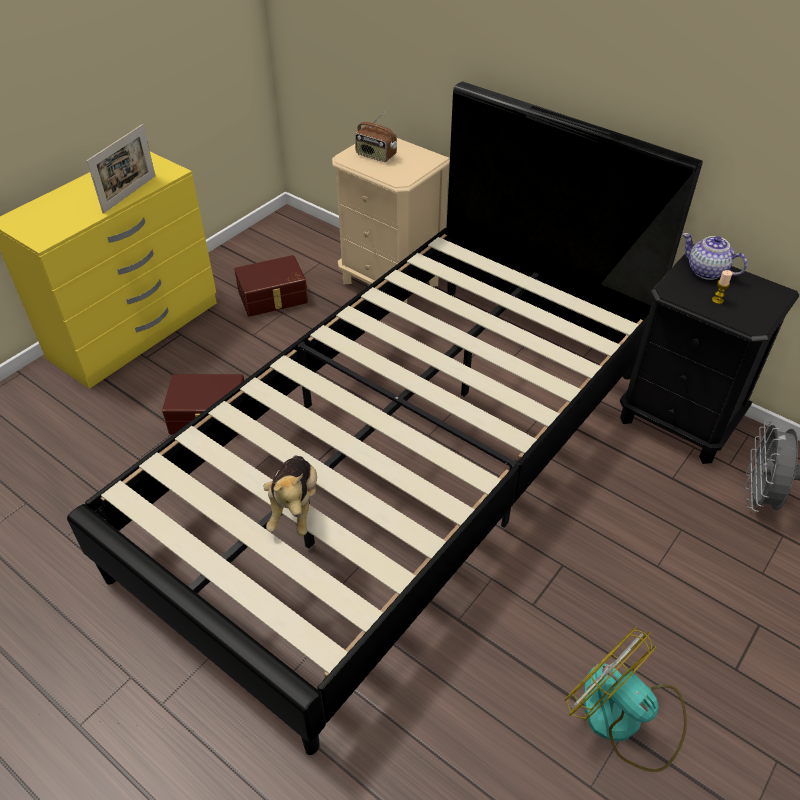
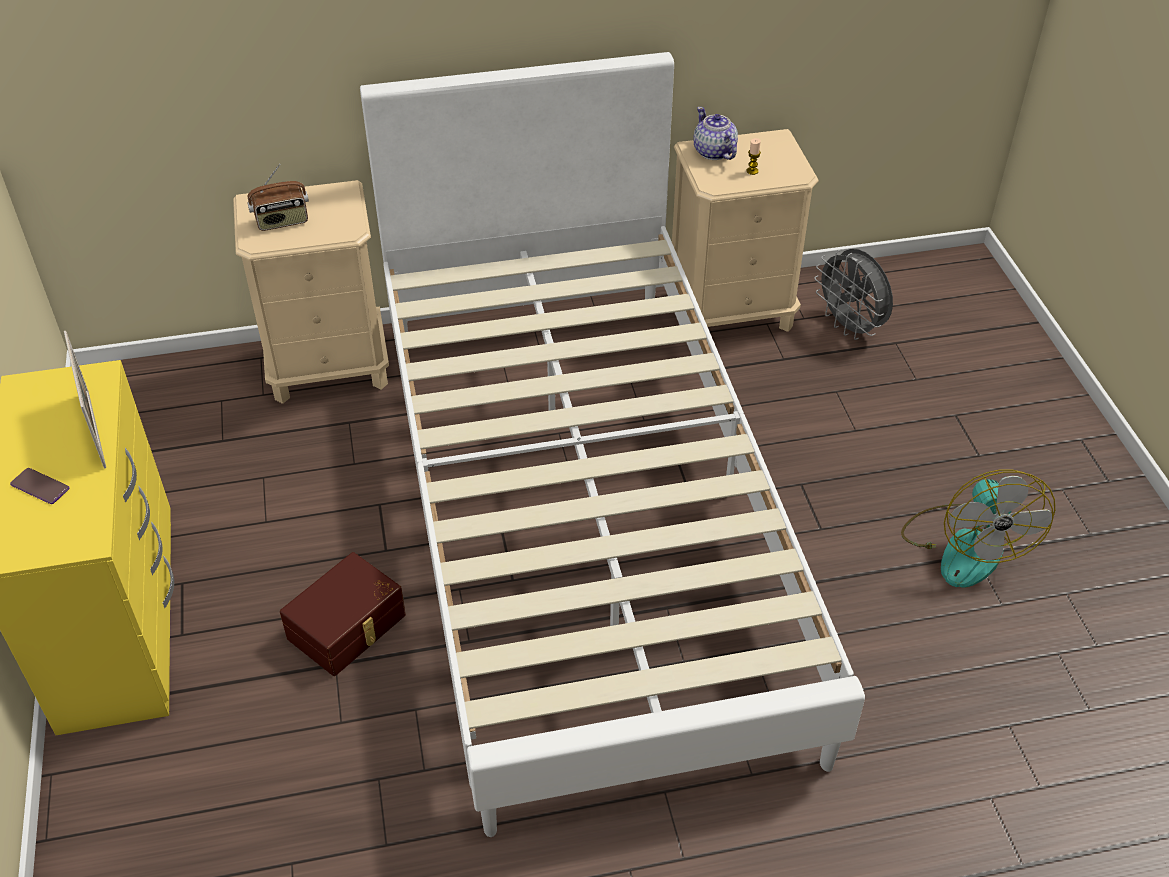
camera: 50 degrees left, 0 degrees up
black bed [67,82,703,755] -> white bed [360,52,865,837]
brown storage box [234,255,308,317] -> none
plush toy [263,455,317,536] -> none
fan [564,627,687,772] -> fan turned 90 degrees counterclockwise [901,469,1055,588]
black nightstand [620,254,799,464] -> beige nightstand [672,129,819,332]
teapot [682,233,747,280] -> teapot turned 75 degrees clockwise [694,107,738,160]
none -> phone [10,468,69,504]

